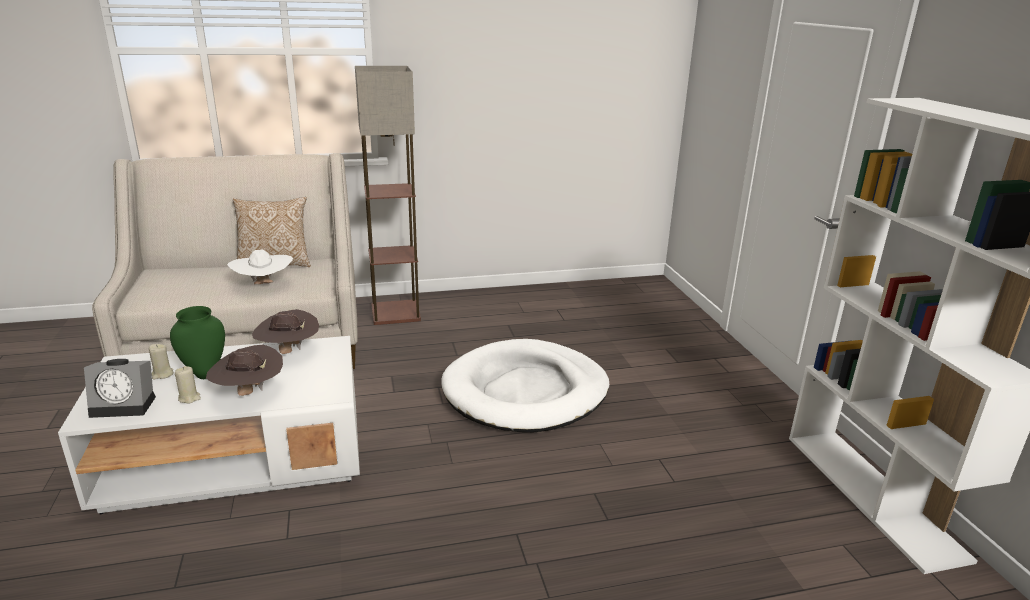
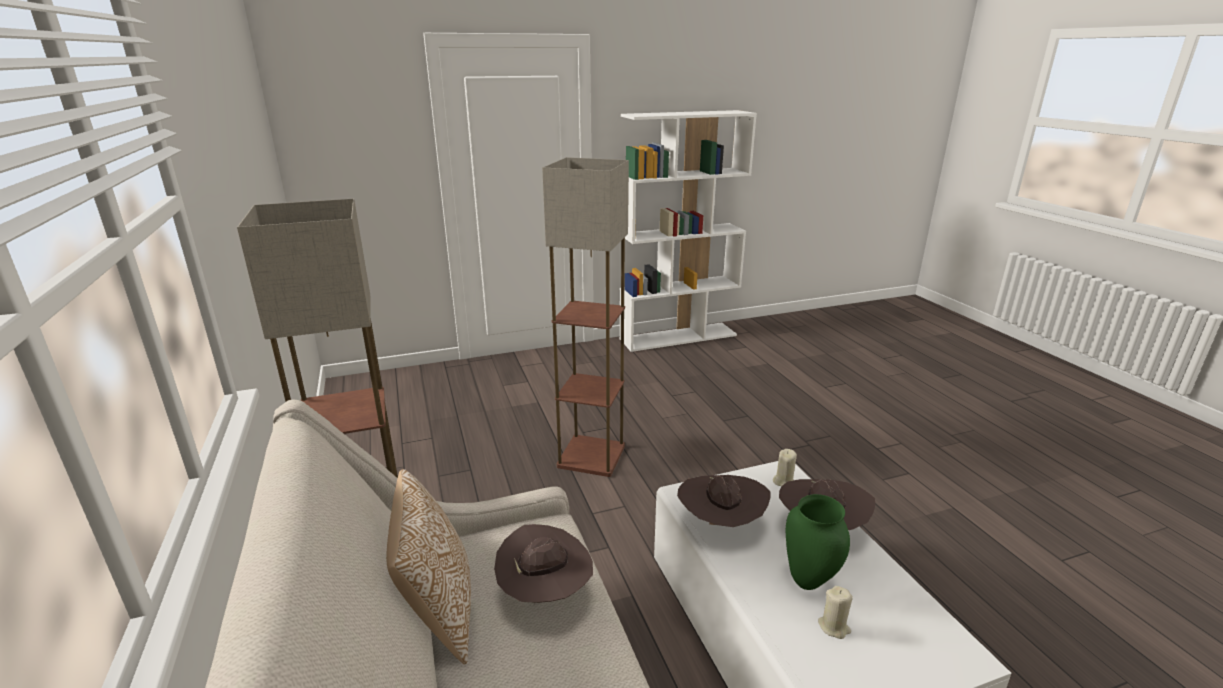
camera: 95 degrees left, 0 degrees up
alarm clock [84,359,156,418] -> none
beige candle [175,366,201,404] -> beige candle moved to [773,449,797,487]
white hat [227,249,293,284] -> brown hat [494,524,593,605]
white dog bed [441,339,609,432] -> floor lamp [542,157,629,477]

